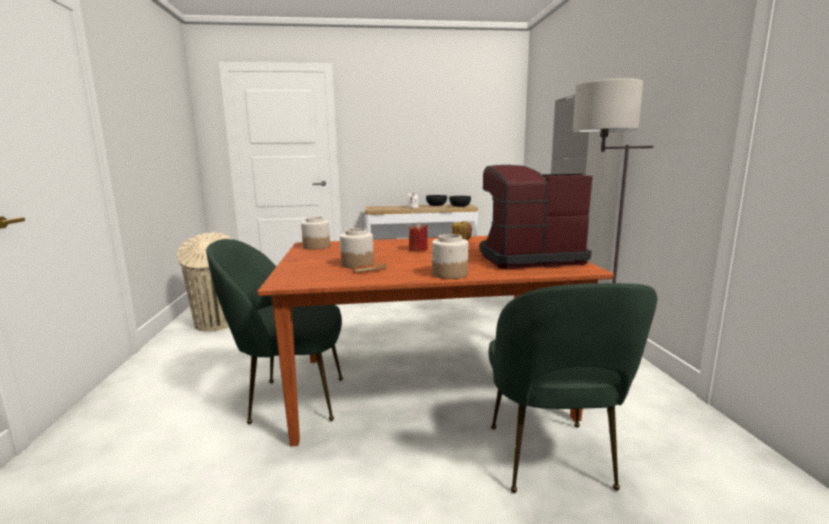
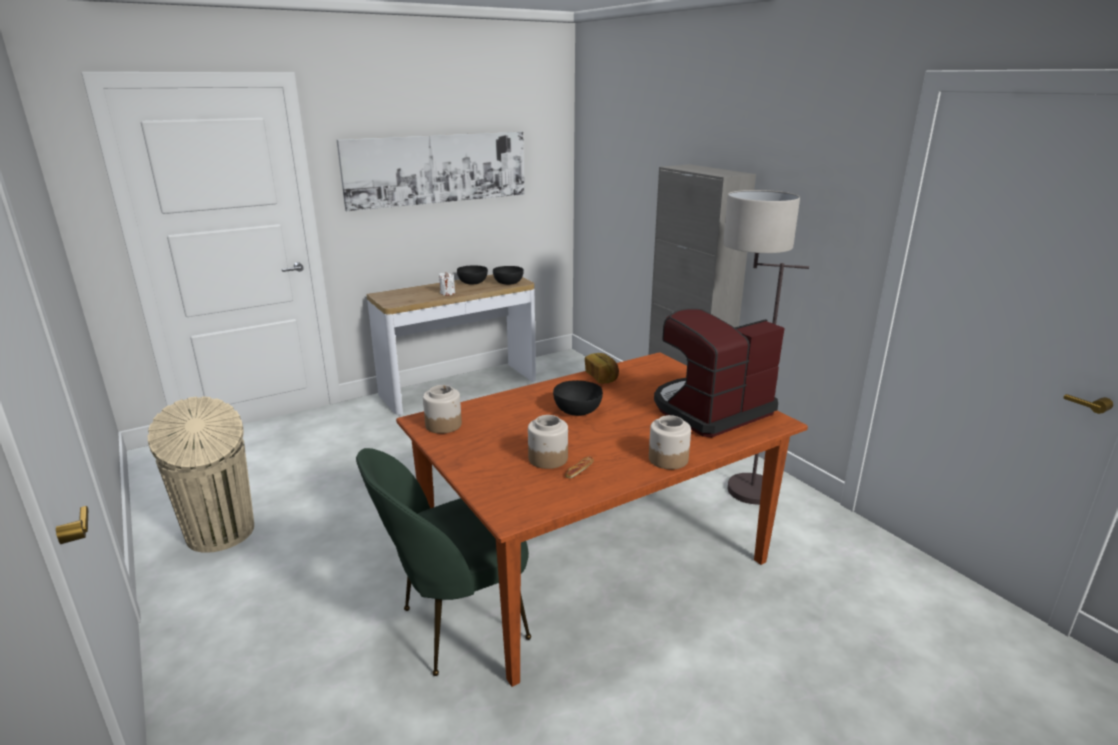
camera: 25 degrees left, 10 degrees up
red candle [409,222,428,251] -> black bowl [553,380,603,416]
green chair [489,283,657,493] -> none
none -> picture [337,132,524,211]

